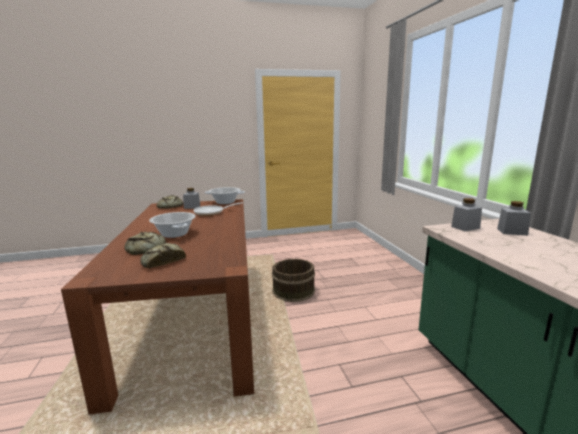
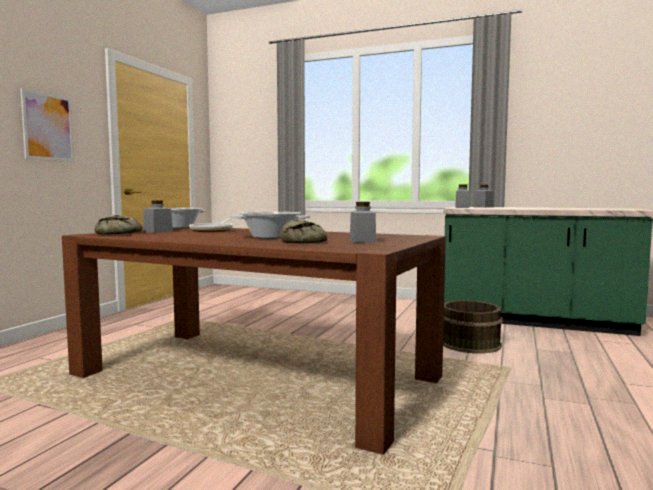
camera: 55 degrees left, 10 degrees down
bread [140,243,186,268] -> grey jar [350,202,376,243]
brown bucket [272,259,315,302] -> brown bucket moved to [443,300,503,354]
none -> picture [20,88,74,162]

